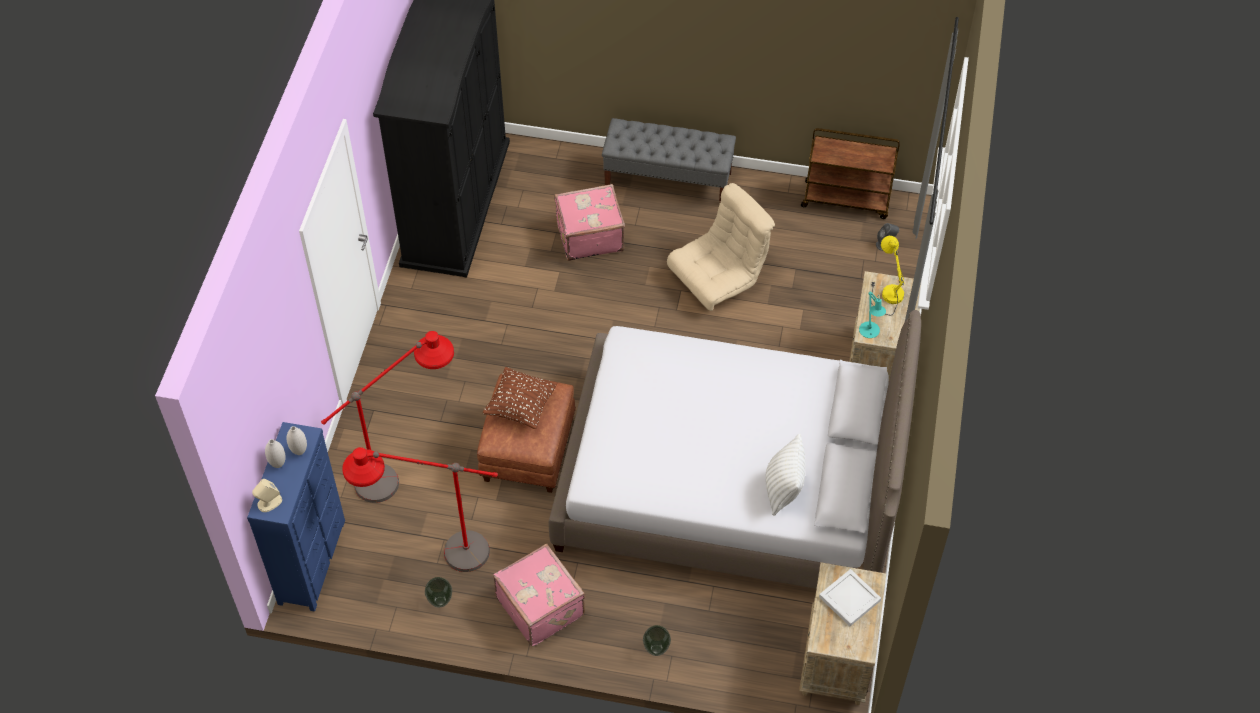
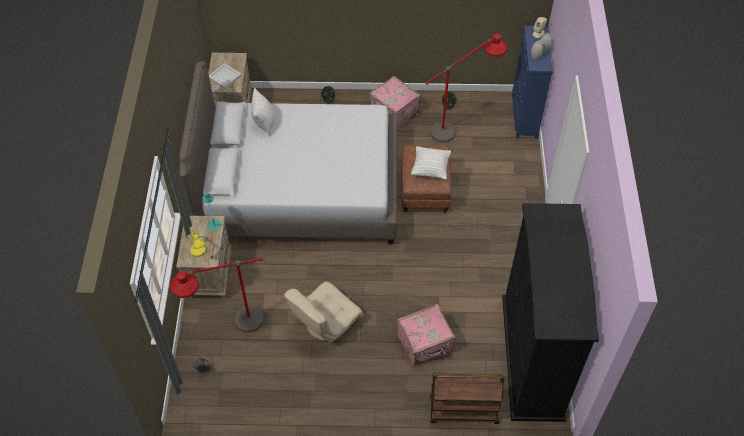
camera: 170 degrees right, 0 degrees up
red floor lamp [321,331,454,503] -> red floor lamp moved to [170,257,264,332]
brown pillow [483,367,557,429] -> white pillow [411,146,451,180]
grey bench [602,118,736,202] -> none
brown cart [801,128,900,219] -> brown cart moved to [430,373,504,424]

